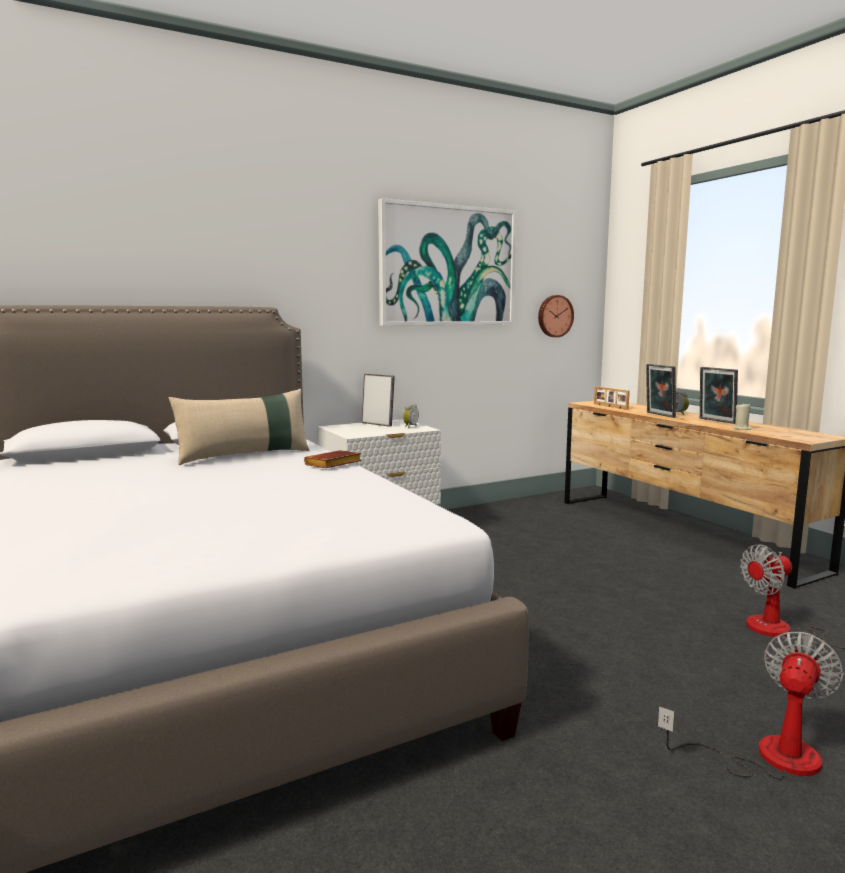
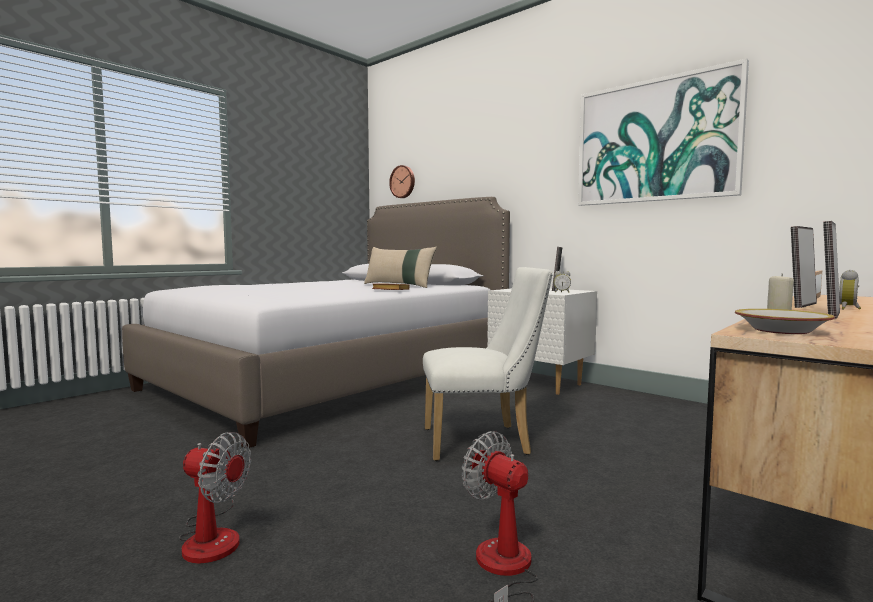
camera: 70 degrees right, 5 degrees down
wall clock [538,295,574,337] -> wall clock moved to [389,165,415,198]
none -> white chair [423,267,553,461]
none -> bowl [735,309,835,334]

